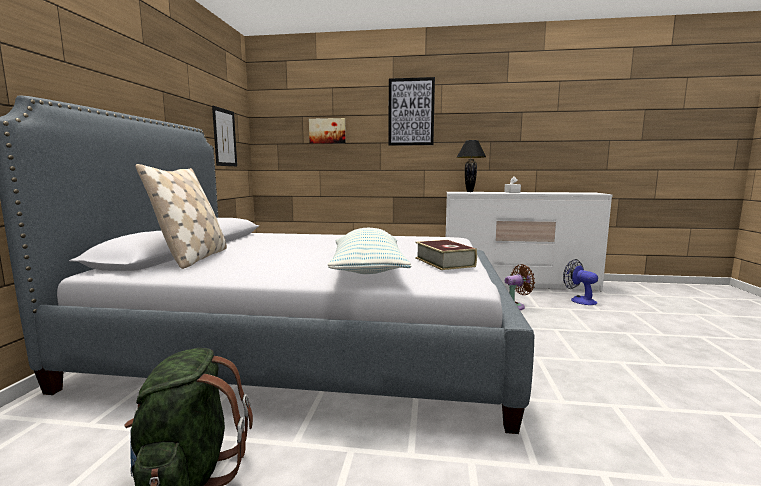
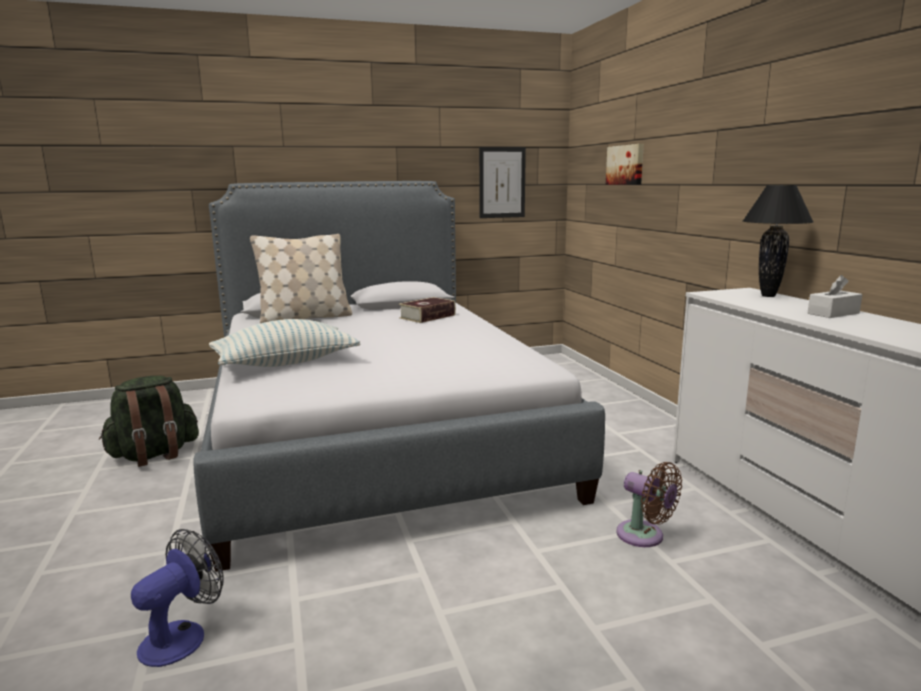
camera: 65 degrees right, 5 degrees up
picture [388,77,435,146] -> none
book [415,240,477,270] -> book moved to [399,297,456,323]
fan [563,259,598,305] -> fan moved to [131,529,224,667]

